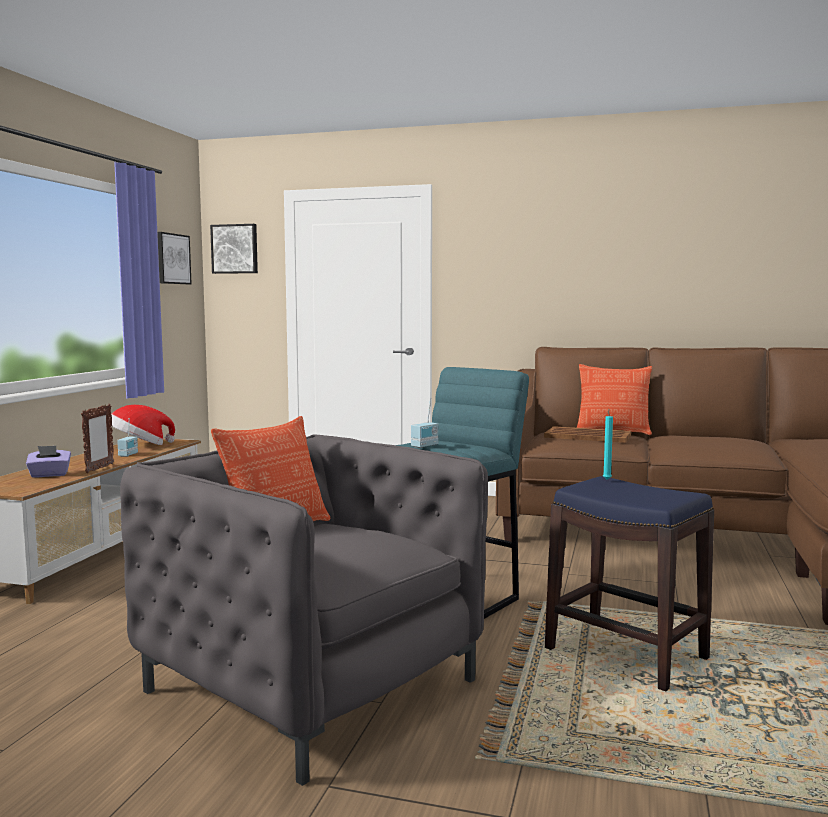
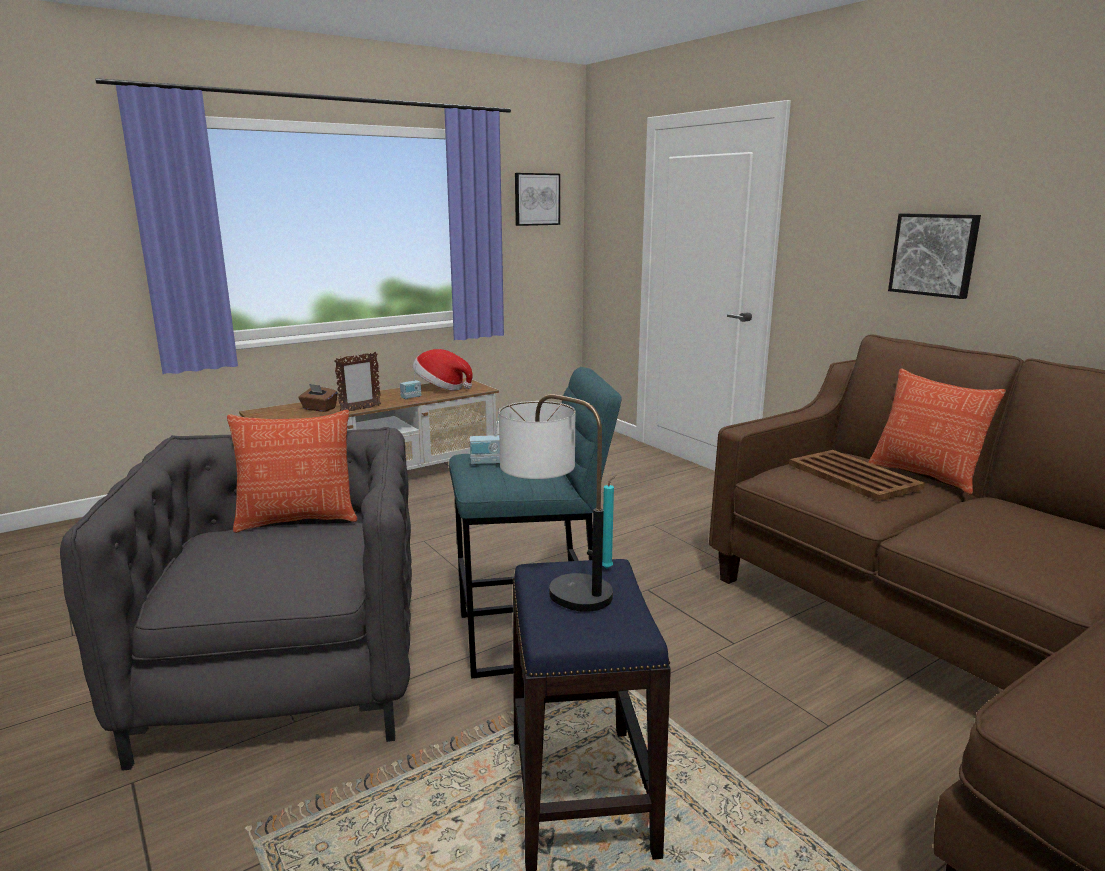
camera: 40 degrees right, 10 degrees up
purple tissue box [26,446,71,478] -> brown tissue box [298,384,338,412]
picture [210,224,258,274] -> picture moved to [888,214,981,299]
none -> table lamp [499,394,613,612]

